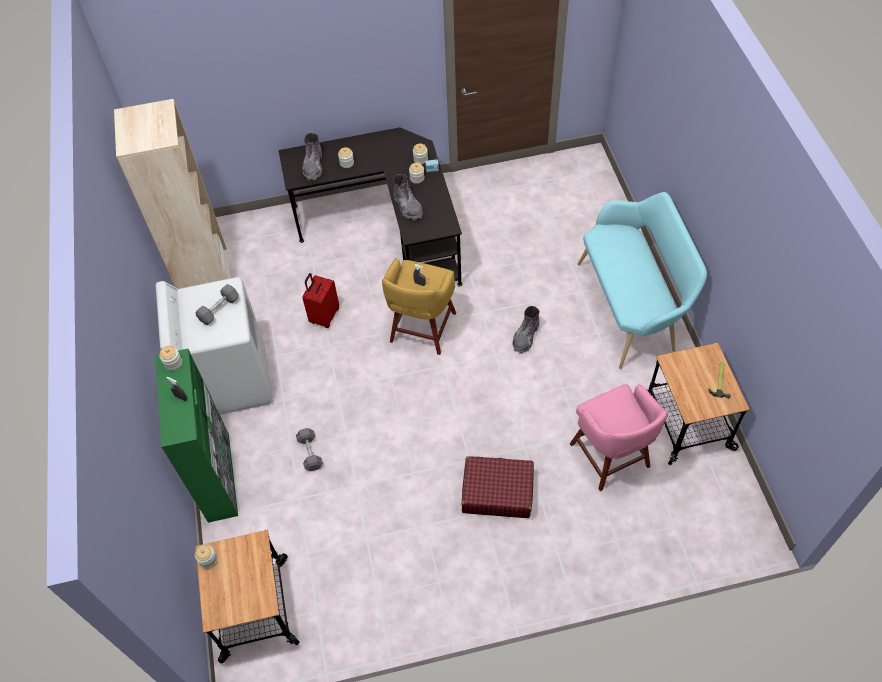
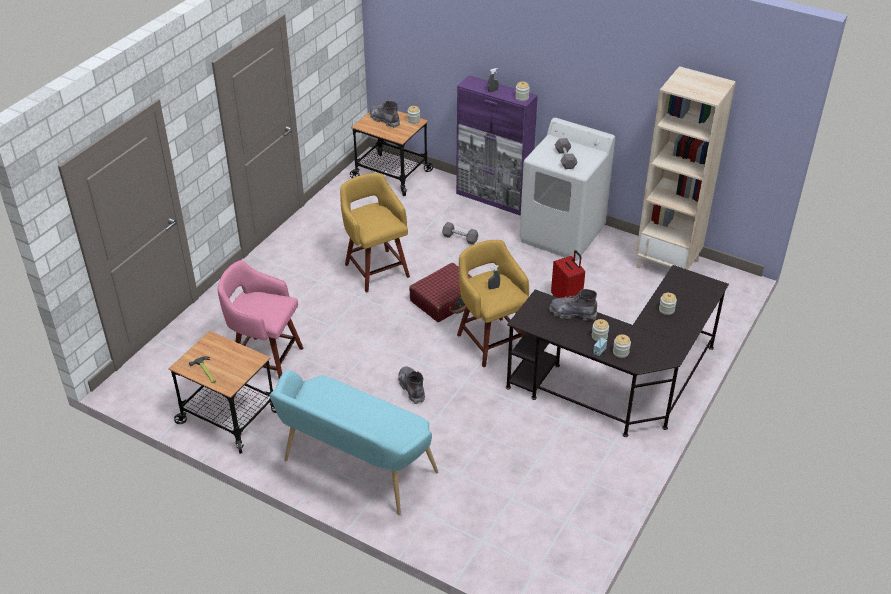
camera: 130 degrees right, 15 degrees down
green cabinet [155,349,238,523] -> purple cabinet [456,75,538,216]
grey boot [302,133,322,181] -> grey boot moved to [369,101,400,128]
red suitcase [461,456,534,518] -> red suitcase moved to [409,263,472,322]
none -> yellow stool [340,173,410,293]

